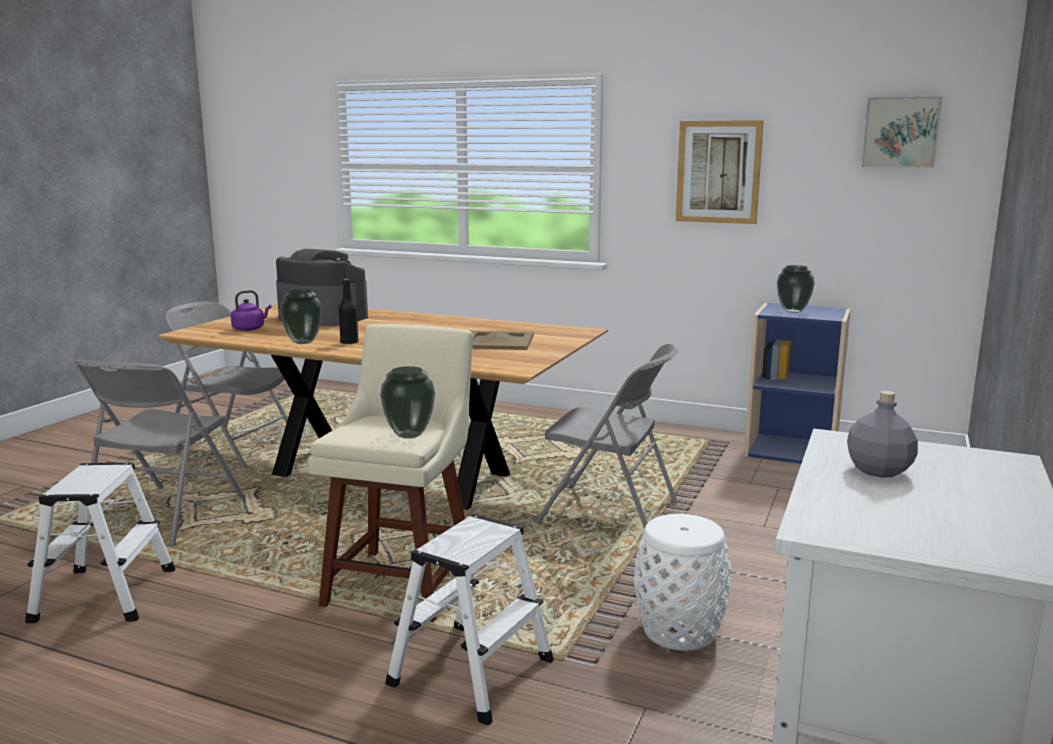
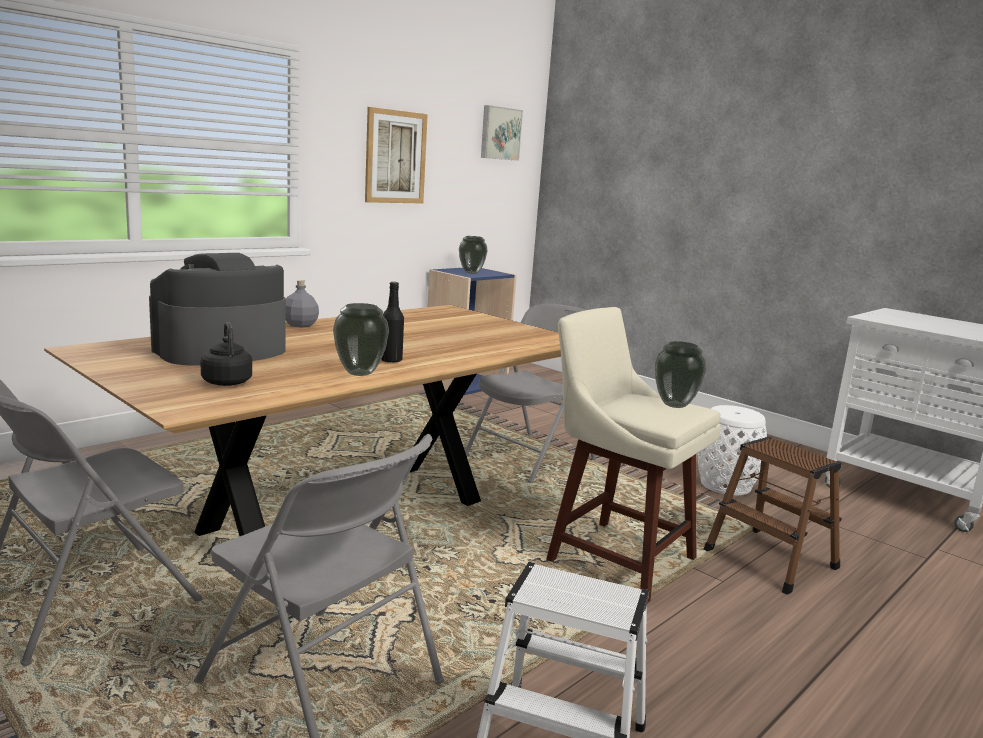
camera: 70 degrees left, 0 degrees up
purple kettle [231,290,271,331] -> black kettle [200,322,252,386]
white step ladder [385,514,554,725] -> brown step ladder [704,437,842,595]
beige tray [471,330,534,350] -> none
grey bottle [847,391,918,478] -> grey bottle moved to [286,280,319,328]

